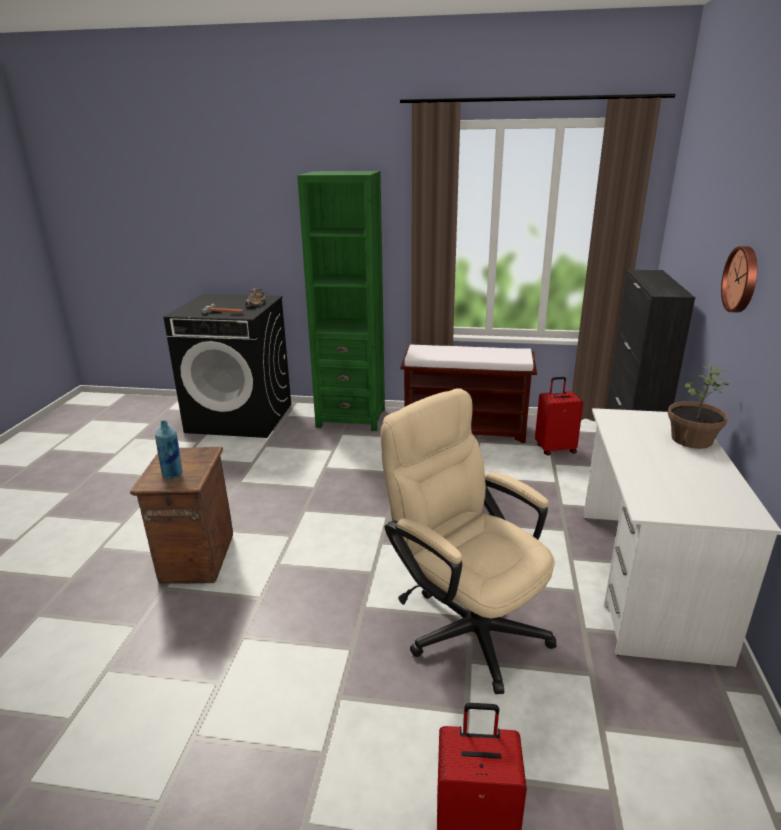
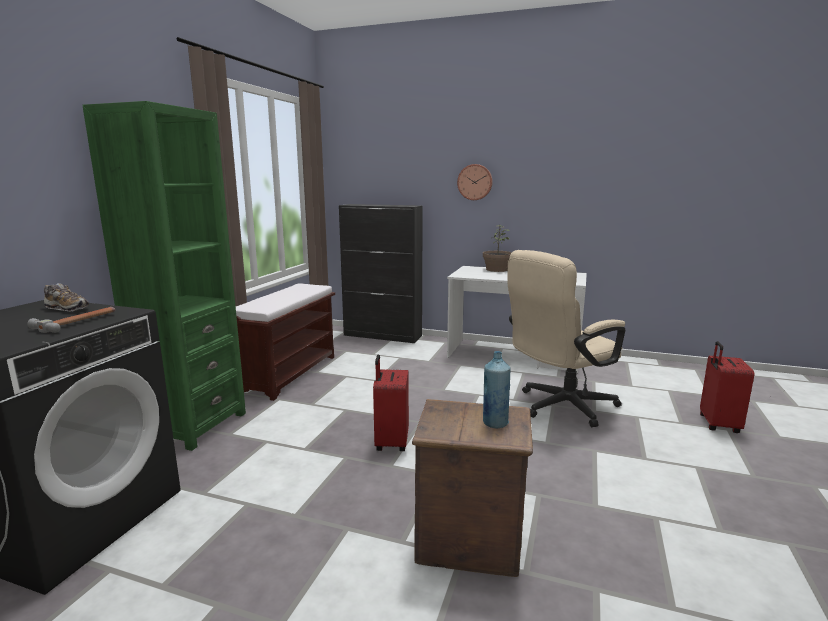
camera: 80 degrees left, 10 degrees down
red suitcase [535,377,583,456] -> red suitcase moved to [373,355,409,451]

